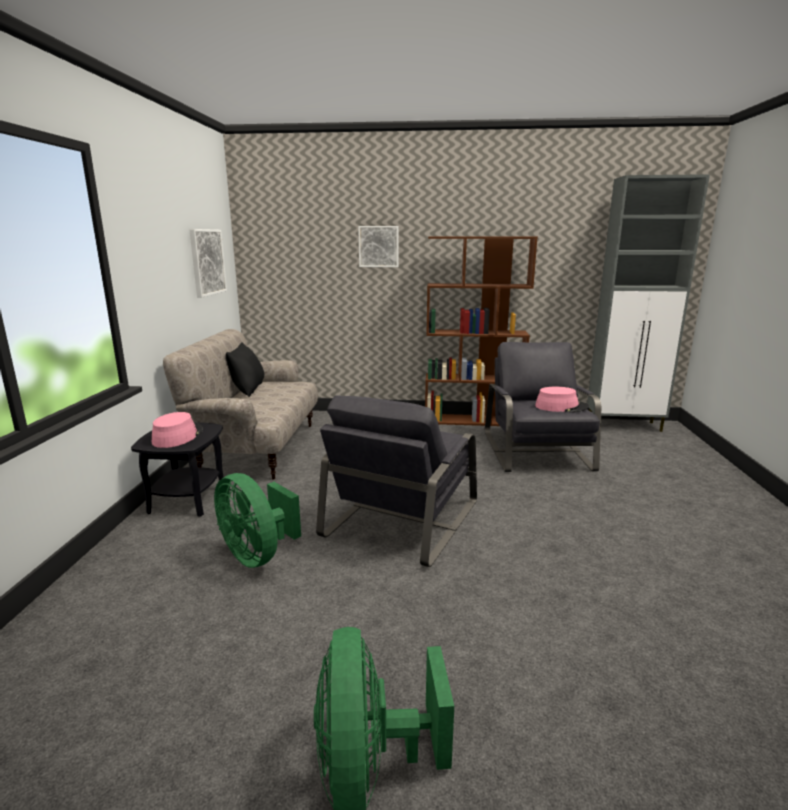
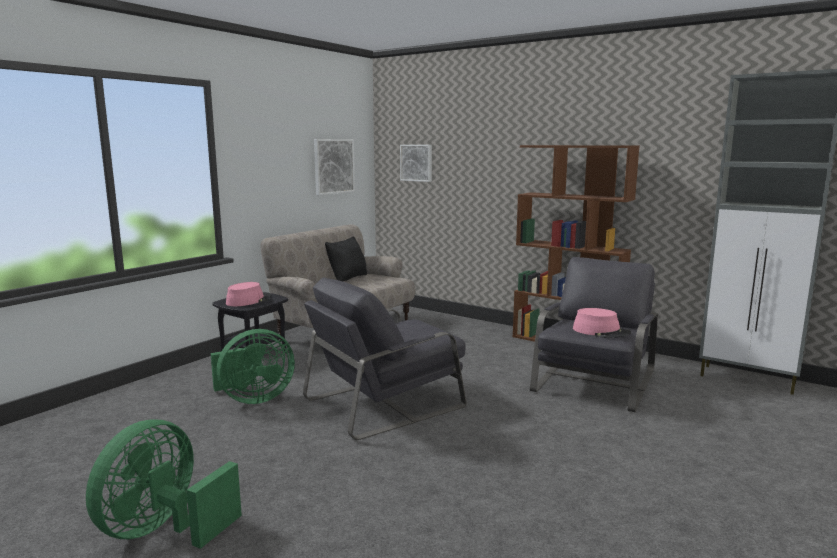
camera: 30 degrees right, 5 degrees down
green fan [214,473,301,568] -> green fan turned 105 degrees counterclockwise [211,329,295,404]
picture [358,226,398,267] -> picture moved to [400,145,432,182]

